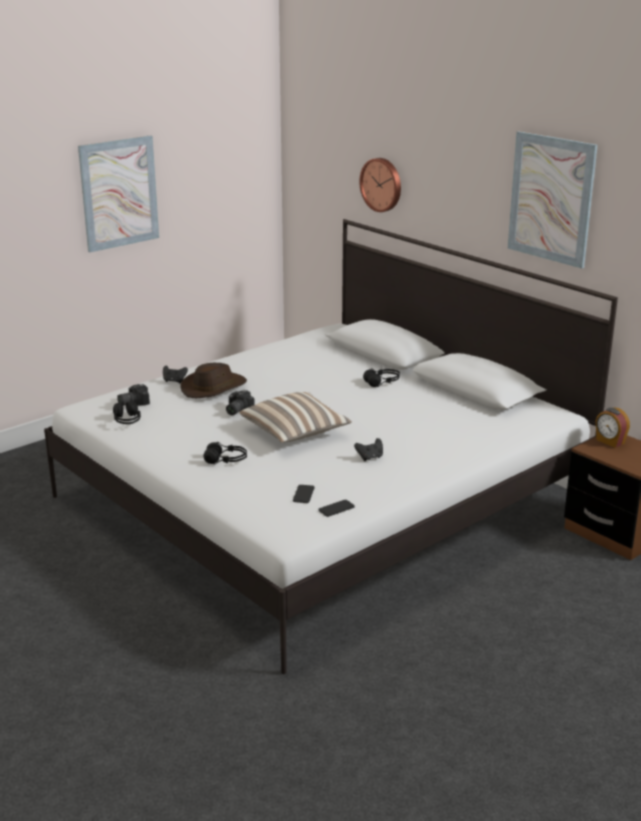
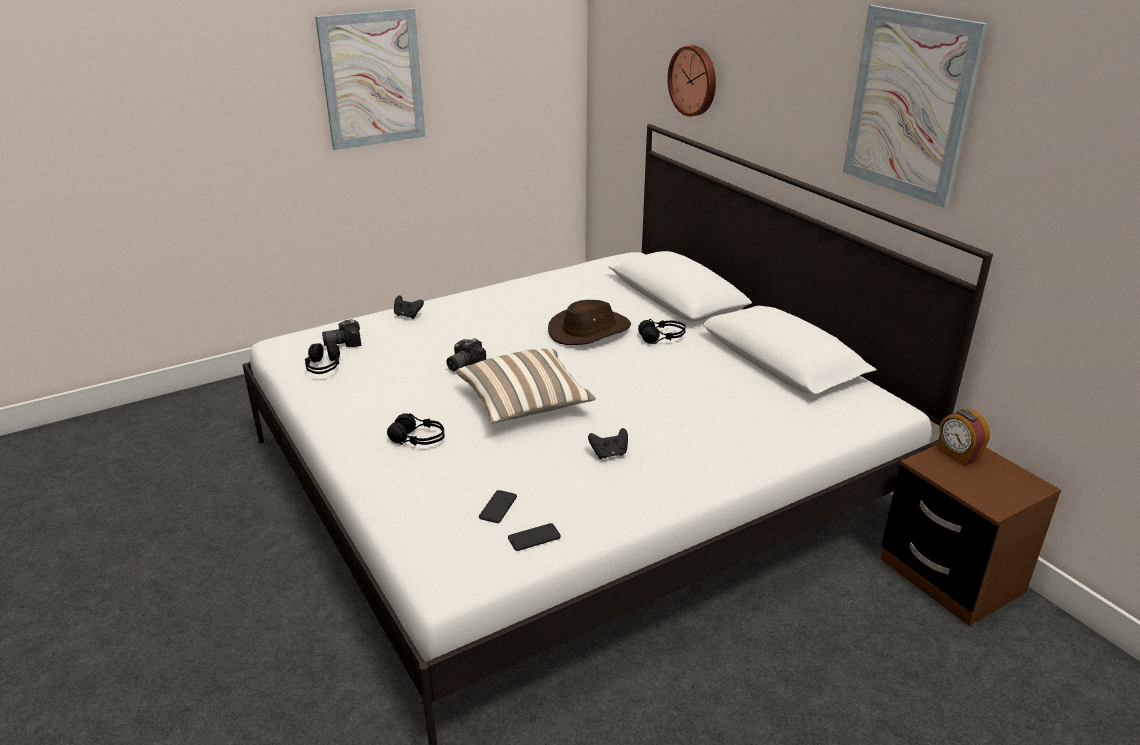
camera: 10 degrees right, 5 degrees up
brown hat [180,363,247,398] -> brown hat moved to [548,300,631,345]

